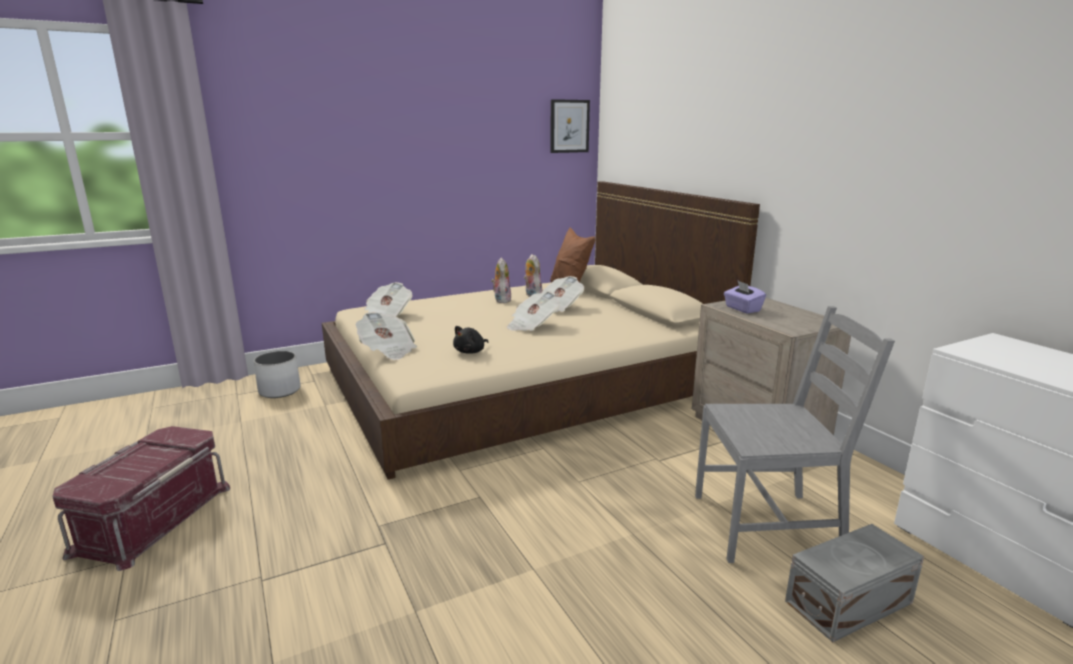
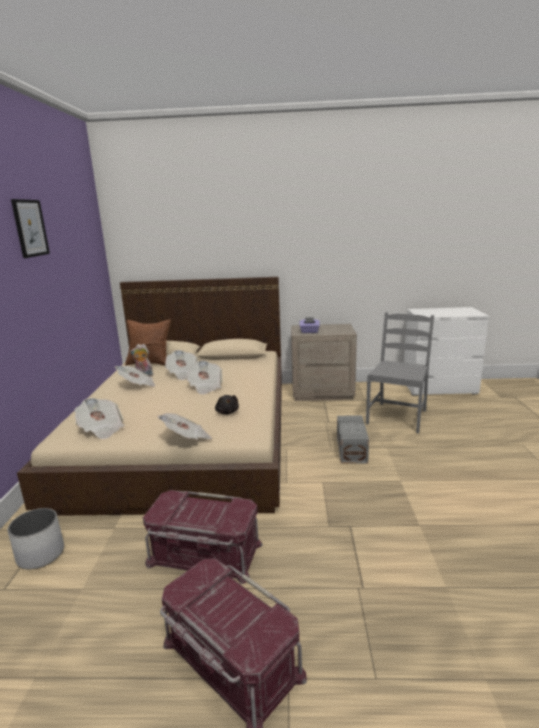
camera: 60 degrees left, 0 degrees up
plush toy [491,257,512,303] -> newspaper [115,366,155,387]
picture [550,99,590,153] -> picture moved to [11,199,50,258]
grey storage box [785,524,924,642] -> grey storage box moved to [337,416,369,463]
none -> red storage box [143,490,263,584]

